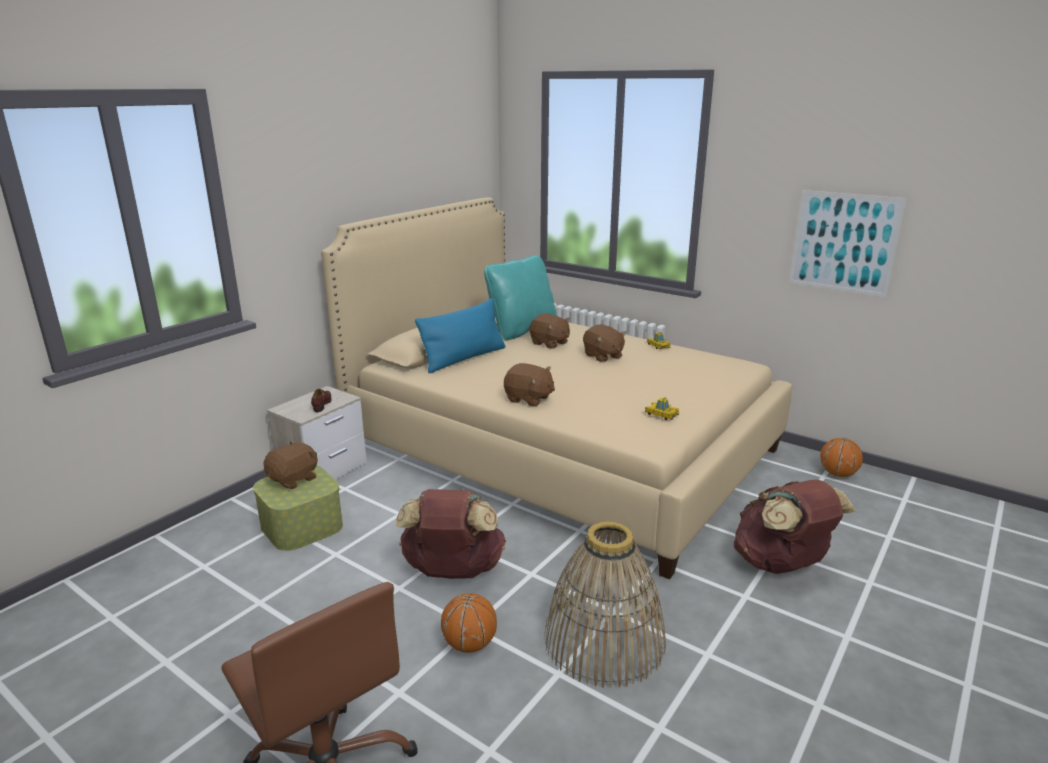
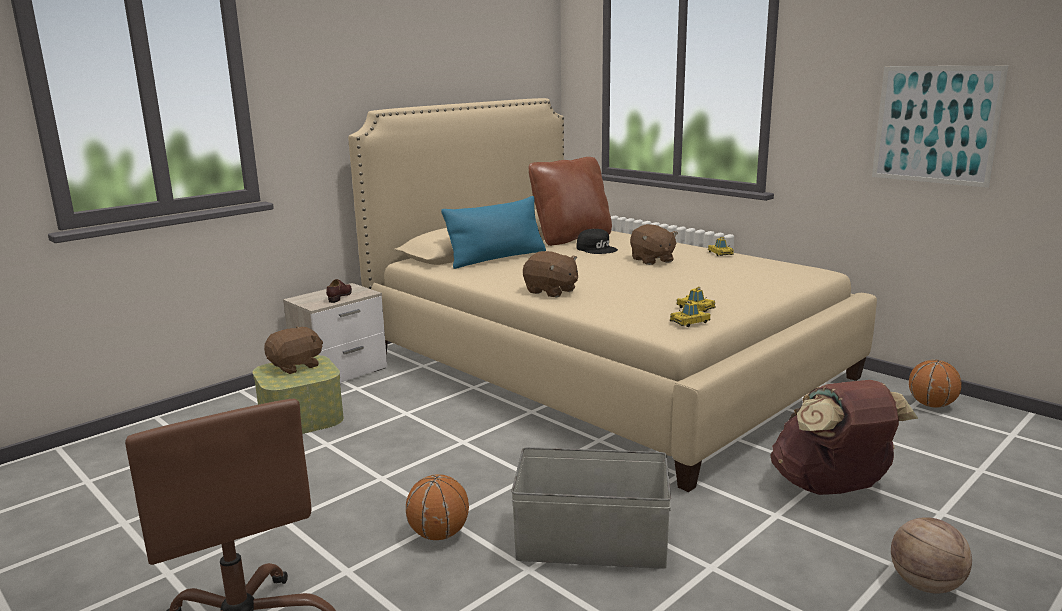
camera: 10 degrees right, 5 degrees down
brown backpack [396,489,506,579] -> none
turquoise pillow [484,255,557,341] -> brown pillow [529,157,612,246]
brown plush toy [529,313,570,349] -> black cap [576,229,618,254]
basket [544,522,666,688] -> grey storage box [511,447,671,569]
none -> toy car [670,300,711,327]
none -> basketball [891,517,972,593]

